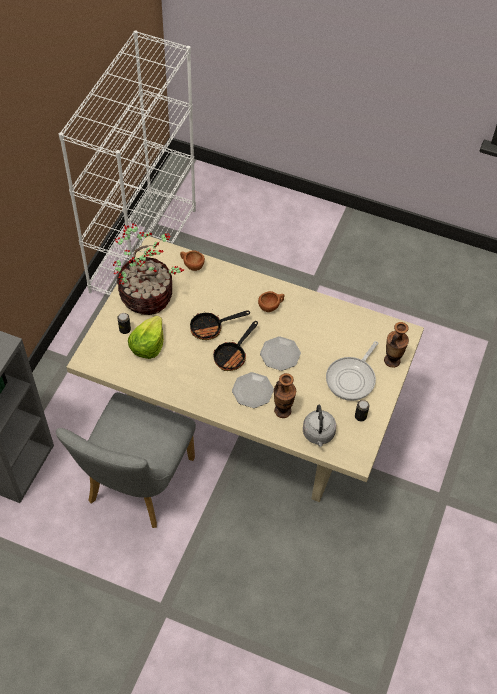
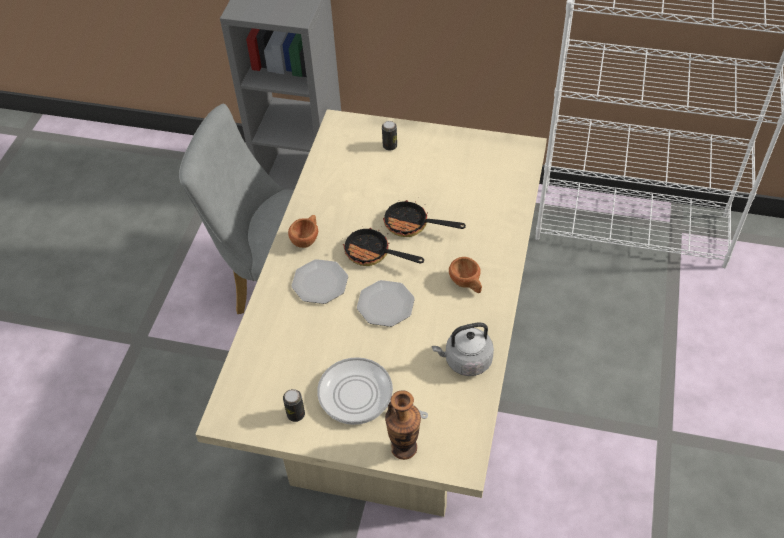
camera: 85 degrees right, 5 degrees down
potted plant [113,224,184,315] -> none
lettuce [128,316,164,359] -> none
brown cup [180,251,205,271] -> brown cup moved to [288,215,318,248]
frying pan [190,310,250,340] -> frying pan turned 45 degrees counterclockwise [383,197,466,237]
vase [274,373,296,418] -> none
grey kettle [303,405,336,447] -> grey kettle moved to [432,322,494,376]

